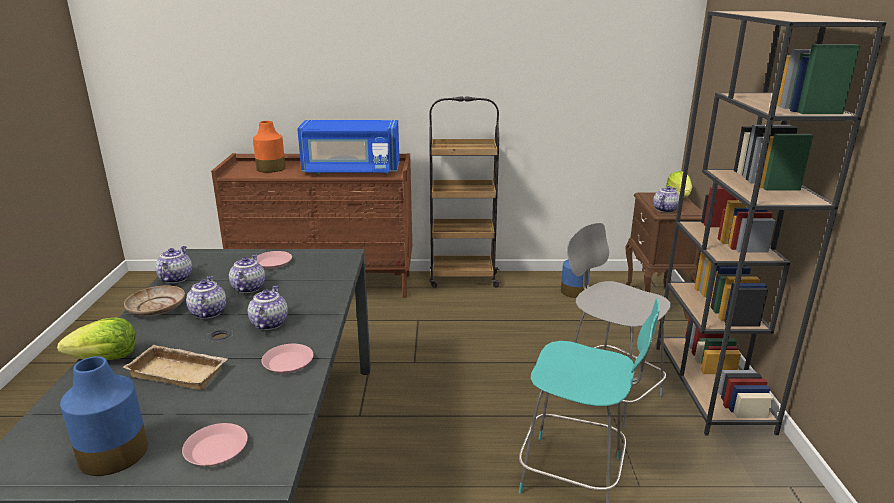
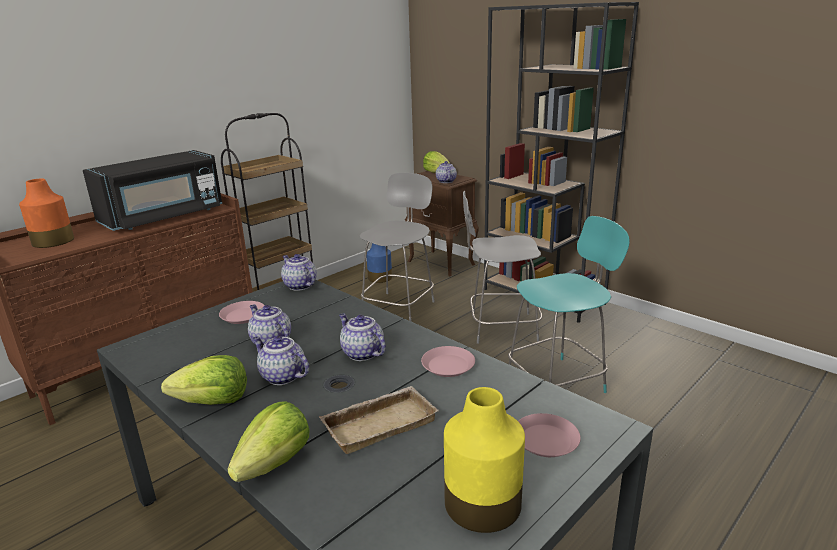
camera: 45 degrees left, 0 degrees up
blue vase [60,356,148,476] -> yellow vase [444,387,525,533]
beige plate [124,286,185,316] -> lettuce [161,355,247,405]
teapot [155,246,192,283] -> teapot moved to [281,254,317,291]
blue microwave [297,120,400,174] -> black microwave [83,150,222,231]
none -> grey stool [360,173,435,322]

